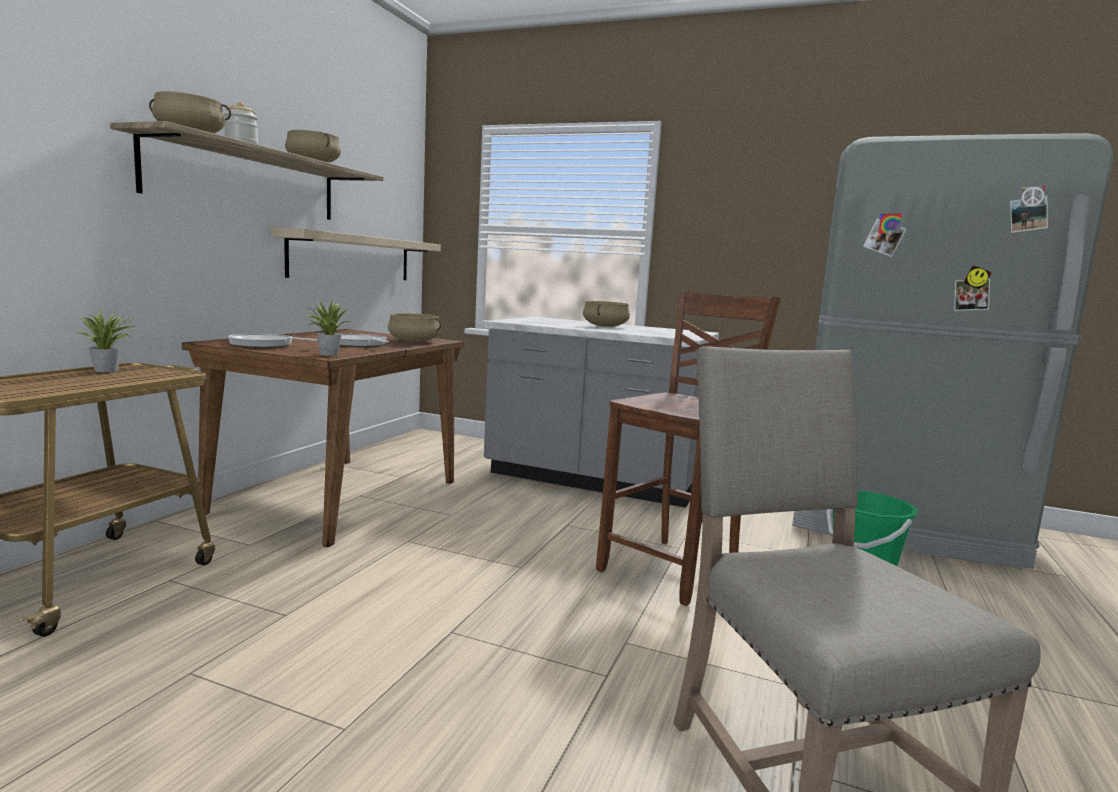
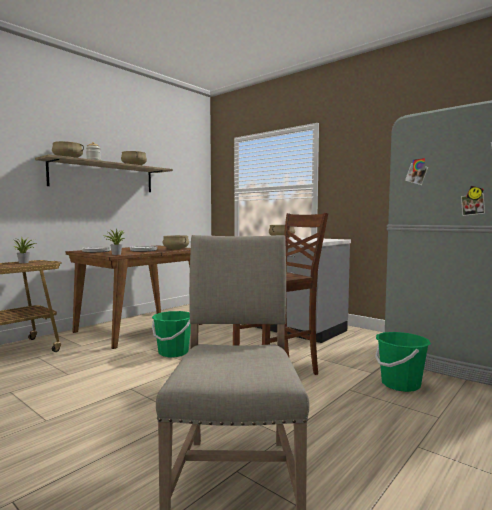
camera: 20 degrees right, 5 degrees down
beige shelf [271,227,441,280] -> none
none -> green bucket [152,311,191,357]

